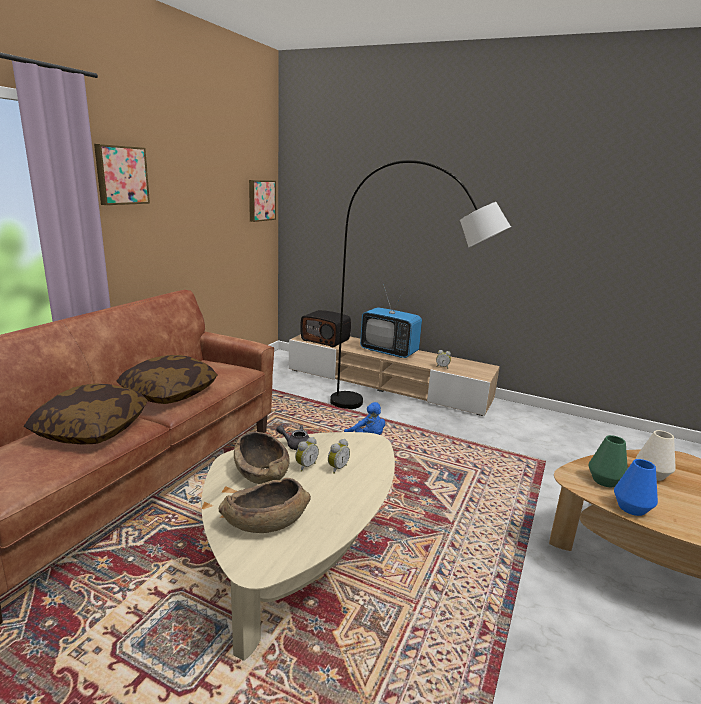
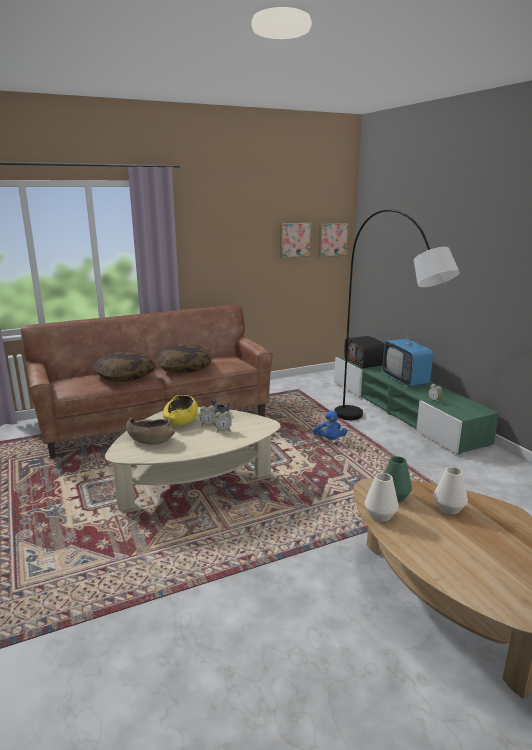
camera: 40 degrees right, 0 degrees up
picture [94,144,150,205] -> picture moved to [280,222,311,258]
brown bowl [234,432,290,484] -> yellow bowl [163,395,198,426]
beige tv stand [289,334,500,416] -> green tv stand [334,356,499,455]
blue vase [614,459,658,516] -> white vase [365,473,399,522]

